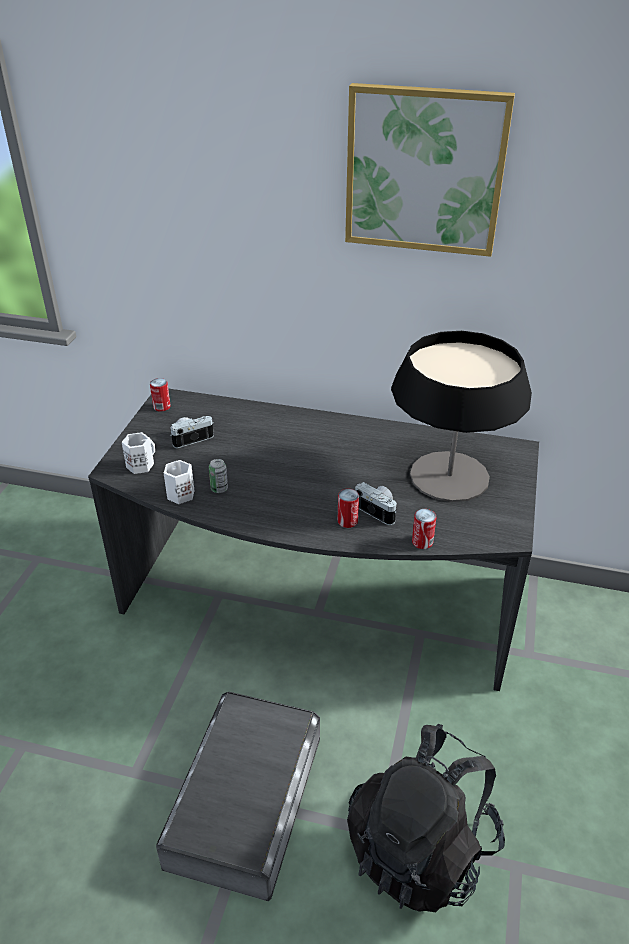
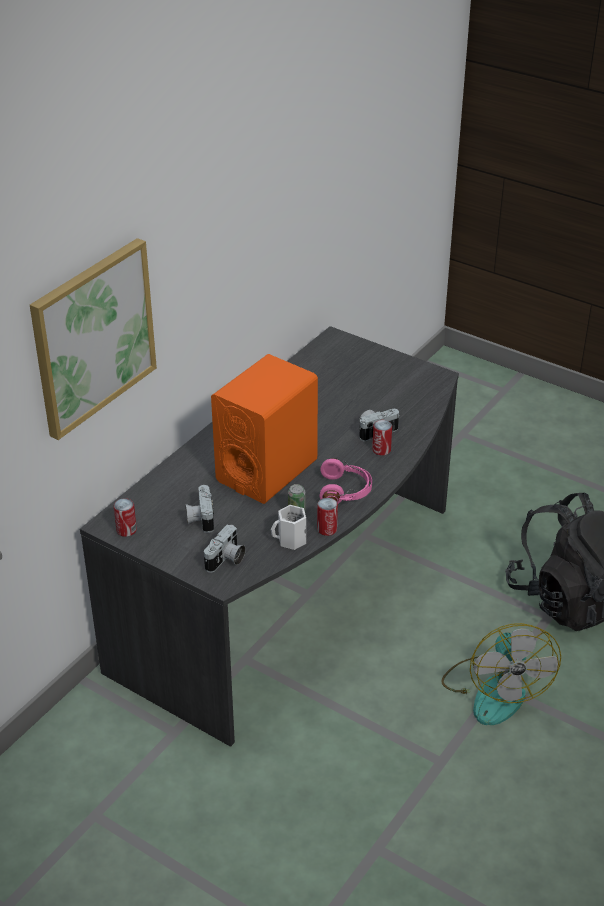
camera: 70 degrees left, 0 degrees up
white mug [122,432,155,474] -> camera [204,524,246,573]
grey storage box [156,692,320,901] -> fan [441,623,561,725]
picture [345,83,515,257] -> picture moved to [30,238,157,440]
table lamp [391,331,532,502] -> none
can [412,509,436,549] -> can moved to [317,497,338,536]
none -> orange speaker [211,354,318,504]
none -> pink headphones [320,458,372,504]

